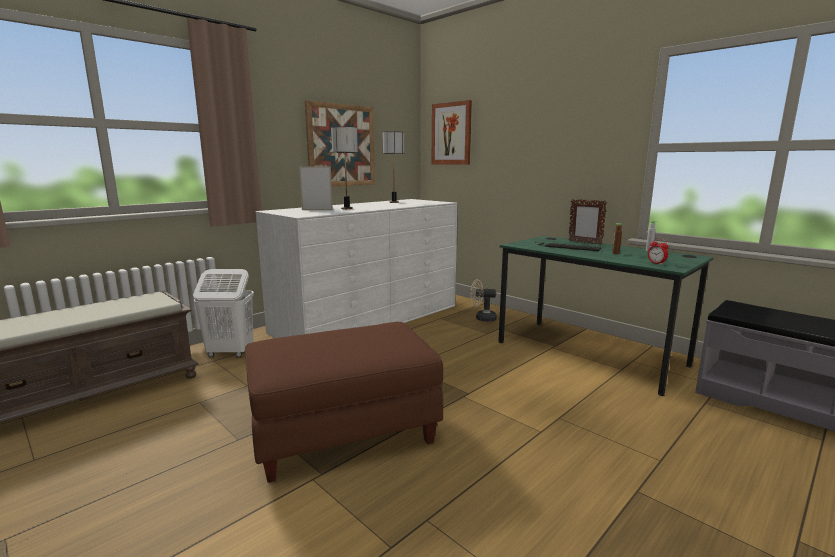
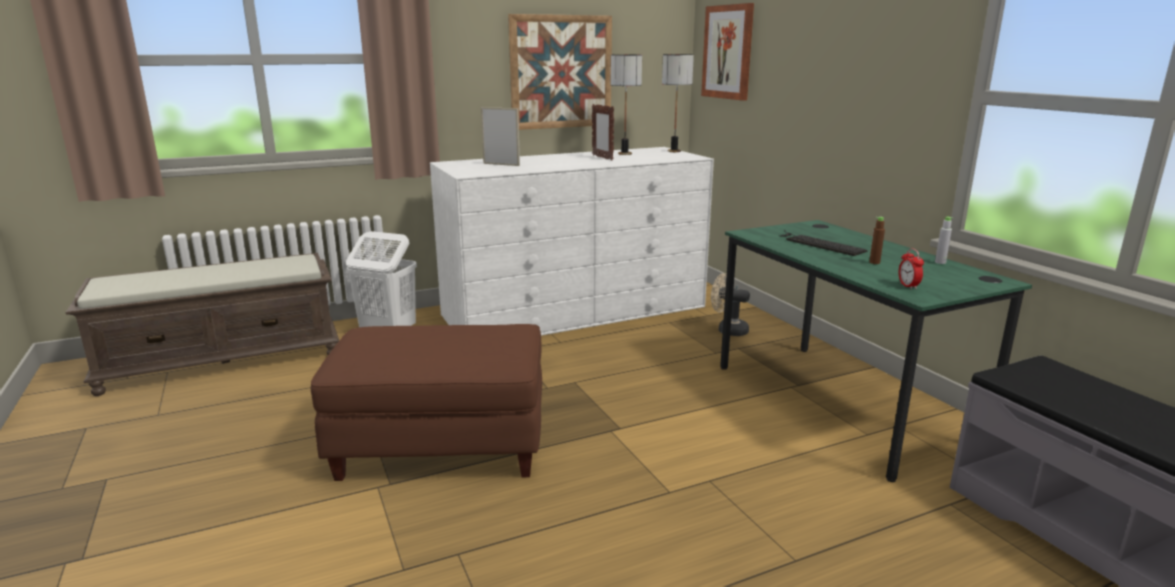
camera: 20 degrees right, 5 degrees up
table lamp [331,127,358,209] -> table lamp moved to [662,54,694,152]
picture frame [568,199,607,245] -> picture frame moved to [592,104,614,161]

